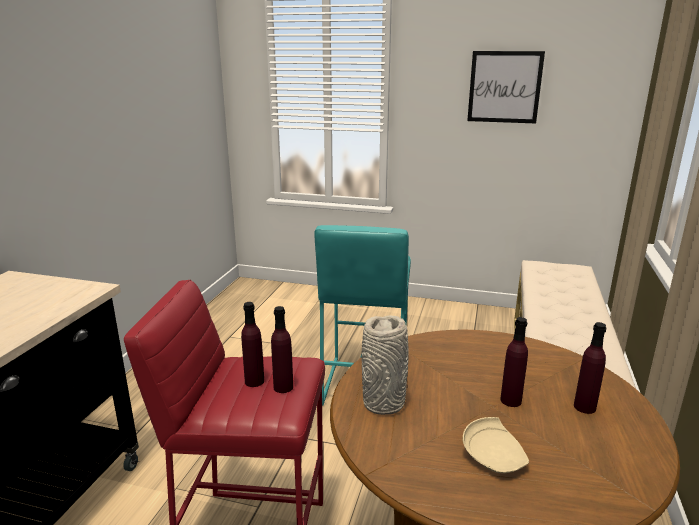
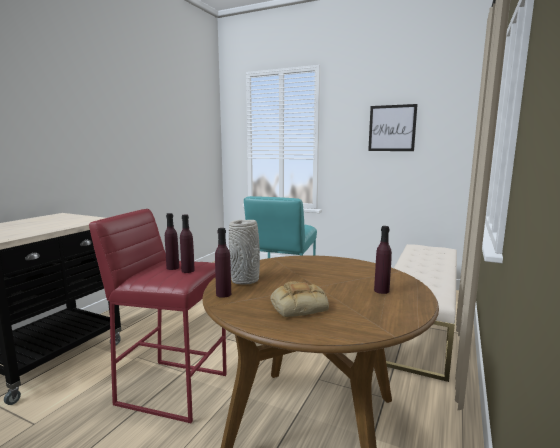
camera: 10 degrees right, 10 degrees down
beige plate [463,417,529,474] -> bread [270,281,329,317]
purple bottle [500,317,528,407] -> purple bottle moved to [215,228,231,298]

